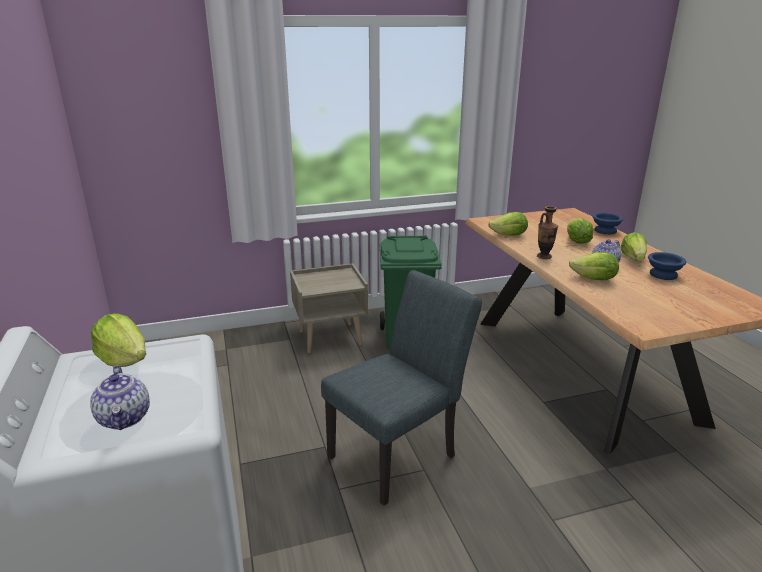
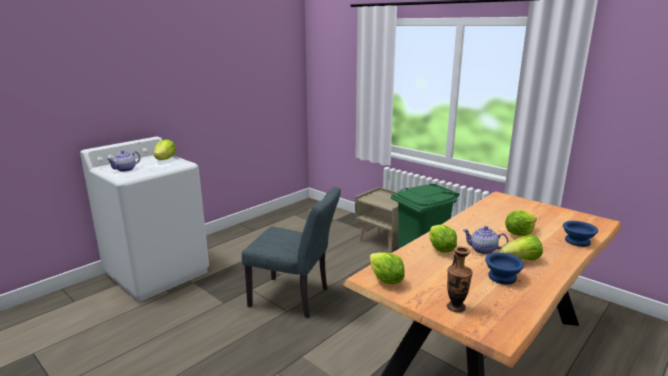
camera: 60 degrees right, 5 degrees down
lettuce [488,212,528,236] -> lettuce moved to [370,252,405,284]
vase [537,206,558,259] -> vase moved to [447,246,473,313]

